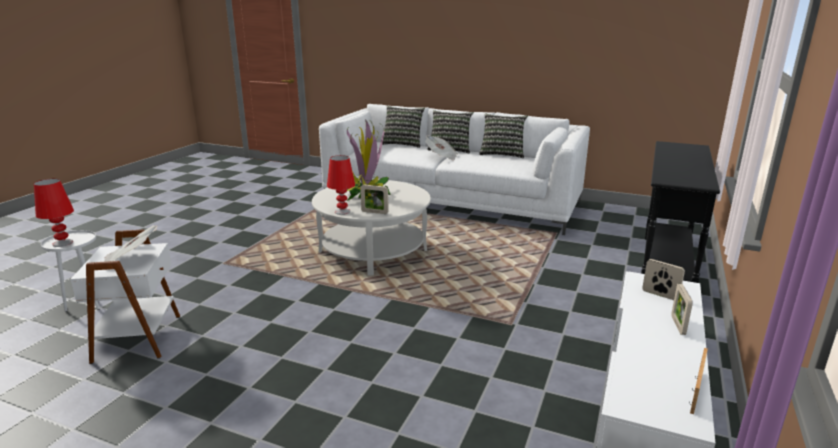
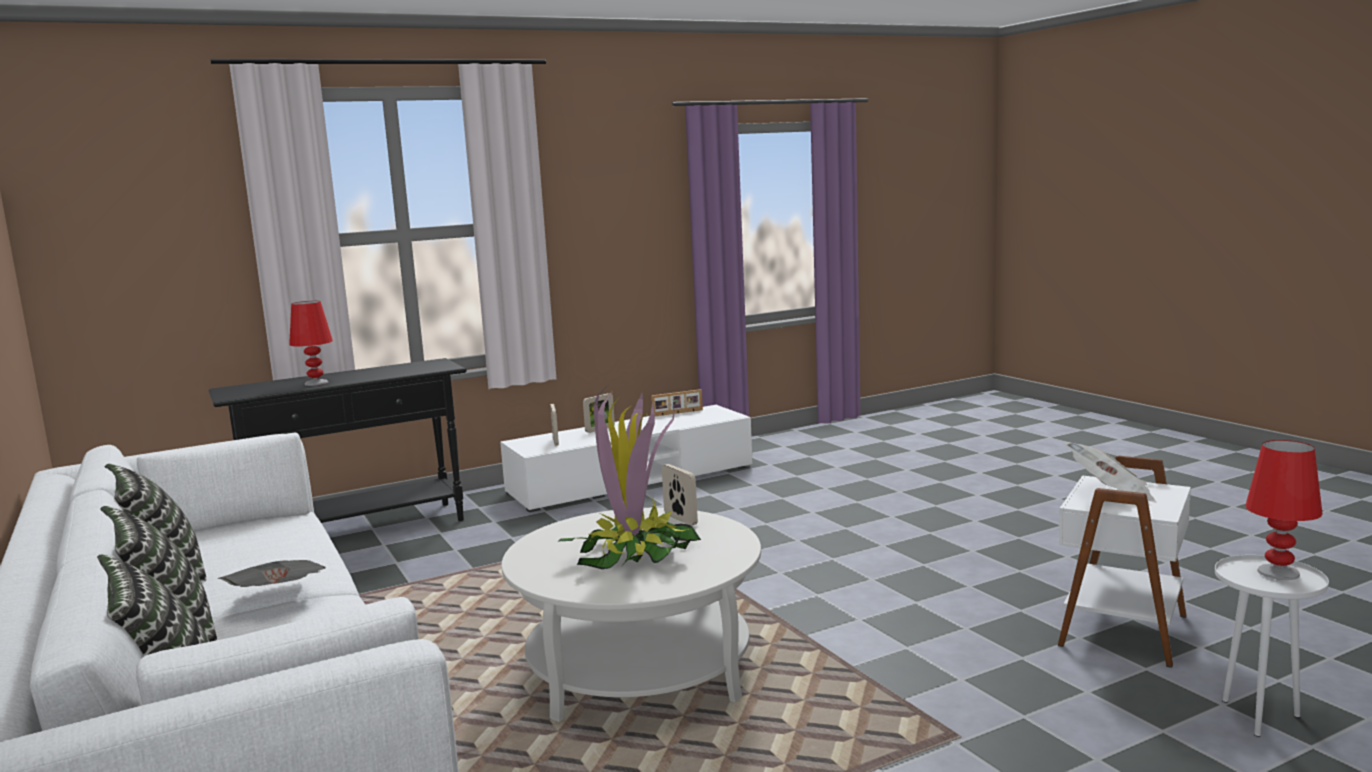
camera: 140 degrees left, 10 degrees down
red table lamp [327,155,355,215] -> red table lamp moved to [289,301,333,386]

